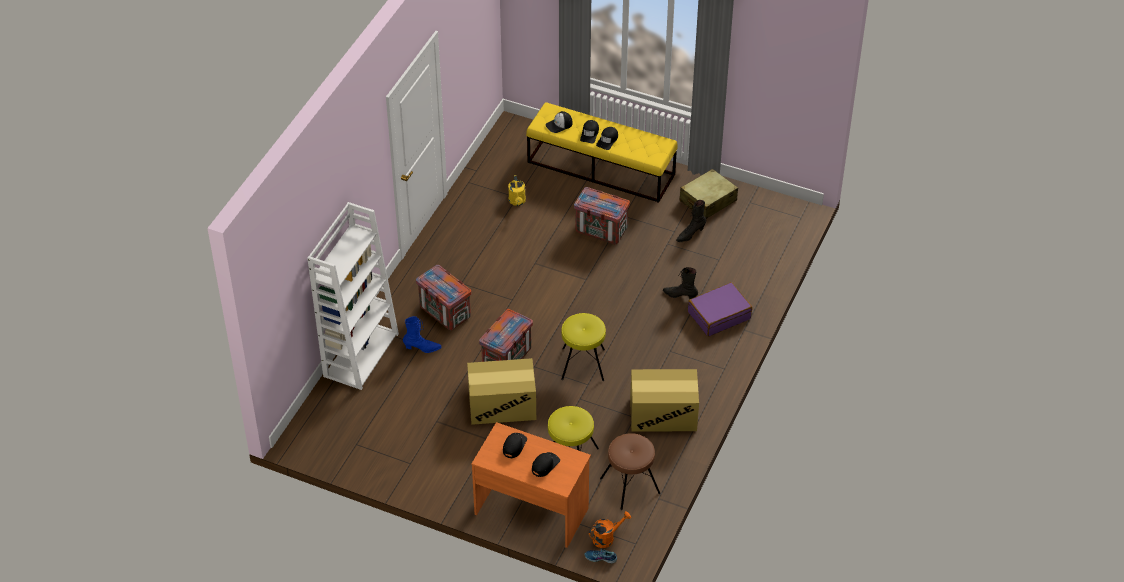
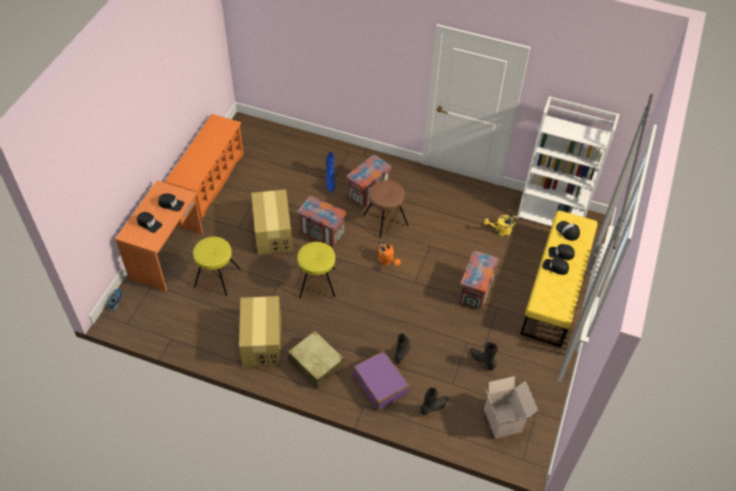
camera: 85 degrees right, 5 degrees up
white bookcase [307,202,399,390] -> white bookcase moved to [517,96,619,227]
orange watering can [589,511,631,548] -> orange watering can moved to [378,239,401,266]
brown stool [600,433,661,510] -> brown stool moved to [363,180,409,239]
beige suitcase [679,169,738,219] -> beige suitcase moved to [288,331,344,388]
none -> orange shoe rack [165,114,244,220]
none -> black boot [420,387,449,416]
none -> cardboard box [484,376,538,439]

